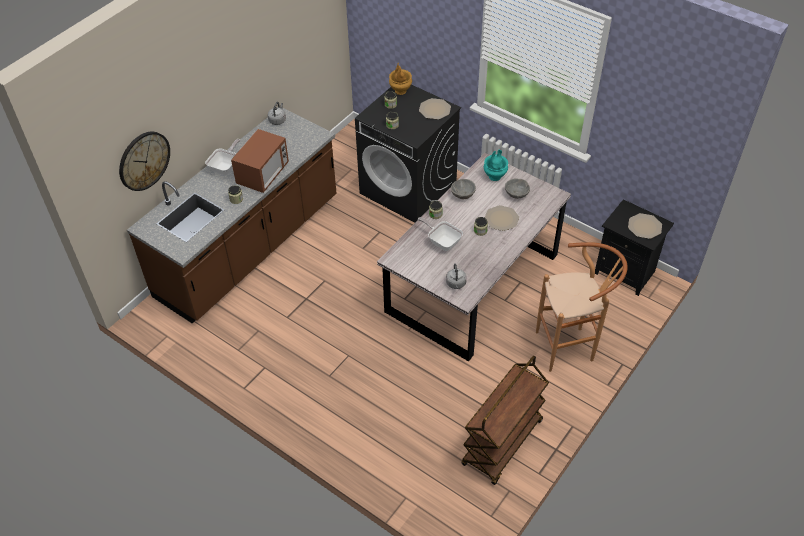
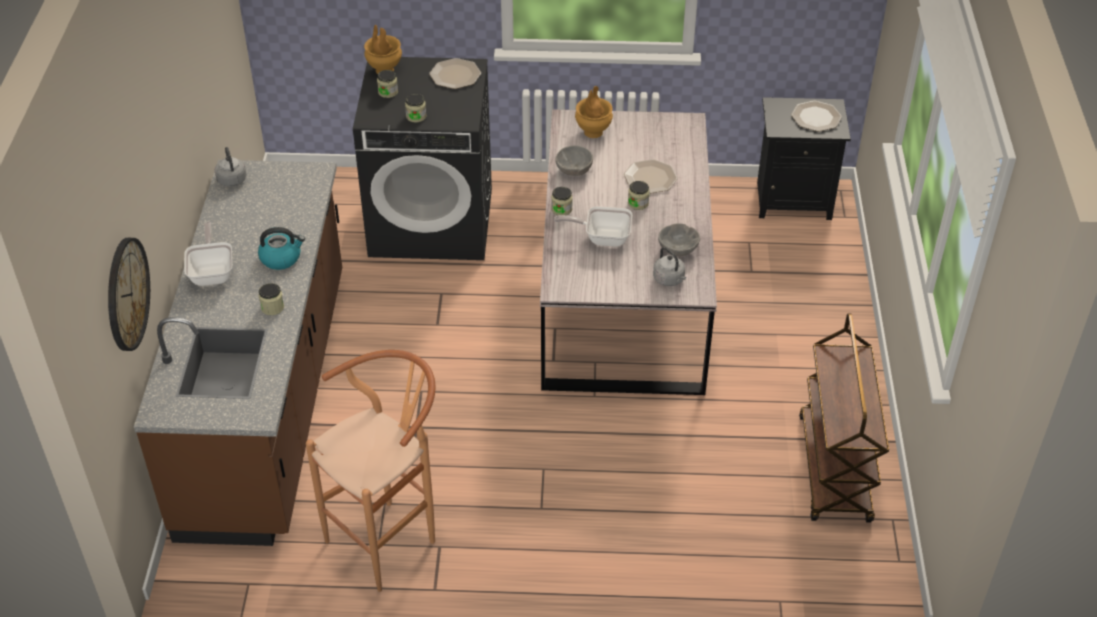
camera: 35 degrees left, 5 degrees down
microwave [231,129,289,193] -> kettle [258,227,305,270]
turquoise vase [484,150,508,181] -> brown vase [575,86,613,138]
grey bowl [505,178,530,199] -> grey bowl moved to [658,223,700,256]
brown stool [536,242,628,372] -> brown stool moved to [306,350,435,592]

